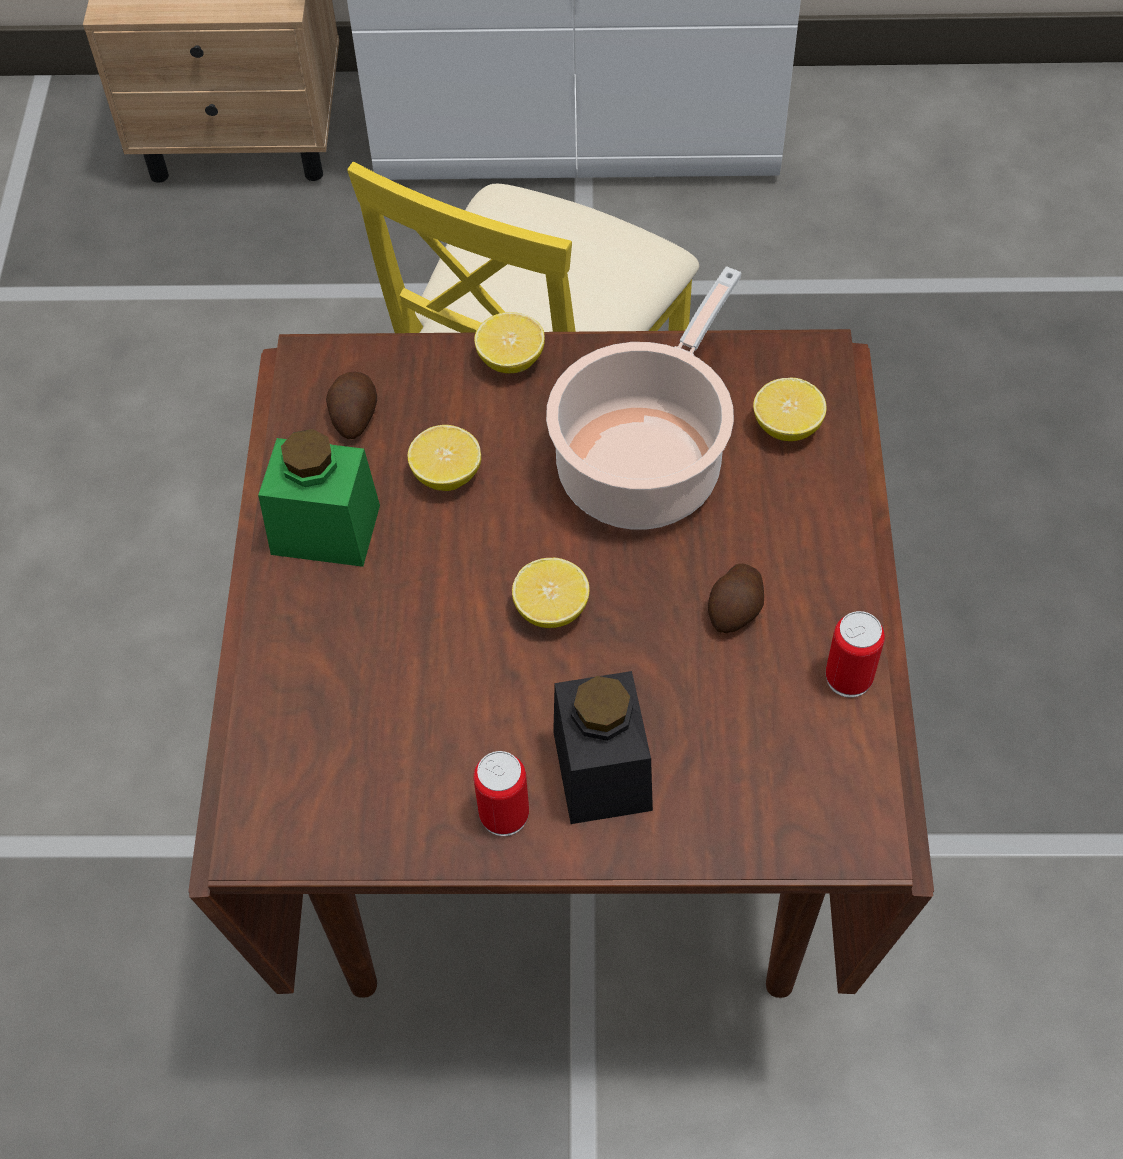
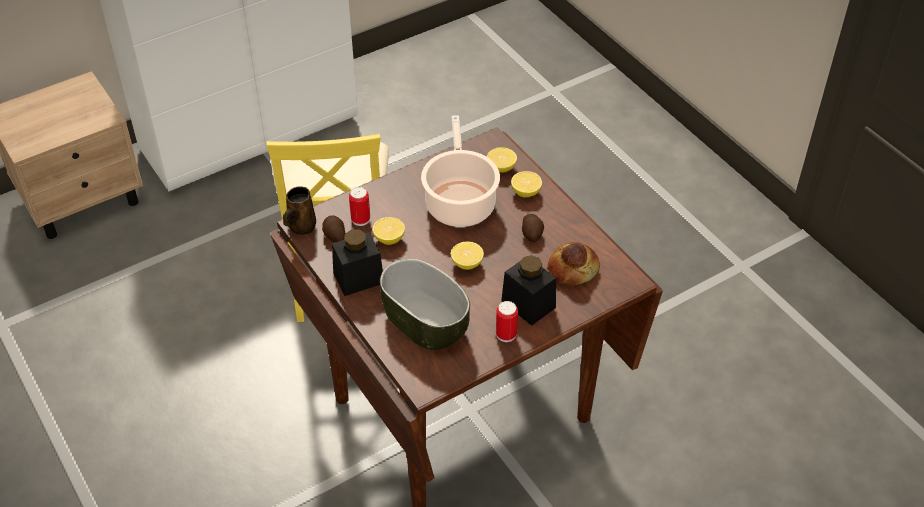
camera: 35 degrees left, 10 degrees down
green jar [258,429,380,567] -> black jar [332,230,383,296]
lemon [474,312,545,373] -> lemon moved to [511,171,542,198]
can [826,611,885,698] -> can moved to [349,187,370,226]
none -> brown mug [283,186,316,235]
none -> bowl [380,258,470,350]
none -> bread [548,242,600,285]

